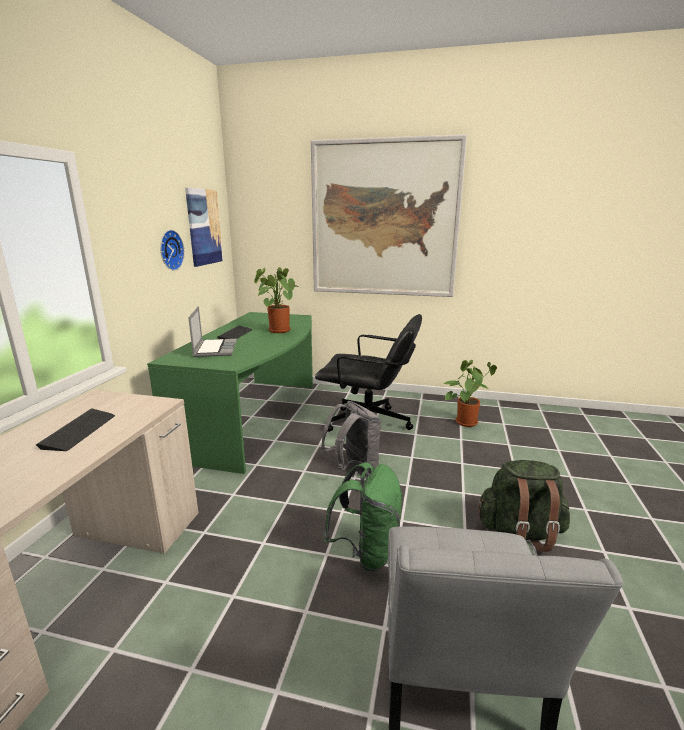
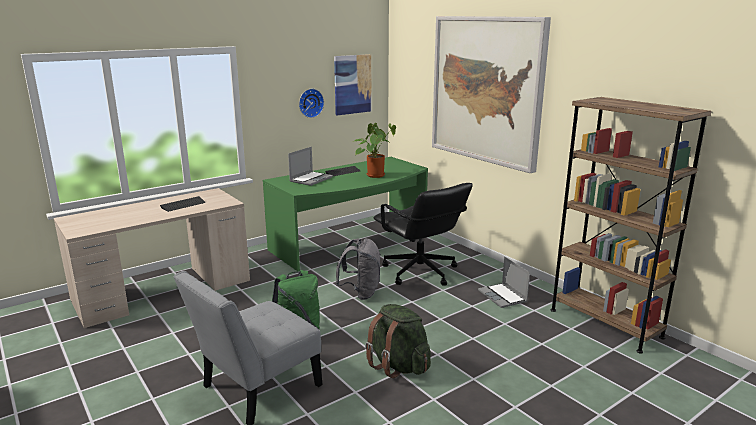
camera: 40 degrees right, 0 degrees up
potted plant [443,360,497,427] -> laptop [478,257,530,308]
none -> brown bookcase [551,97,711,354]

